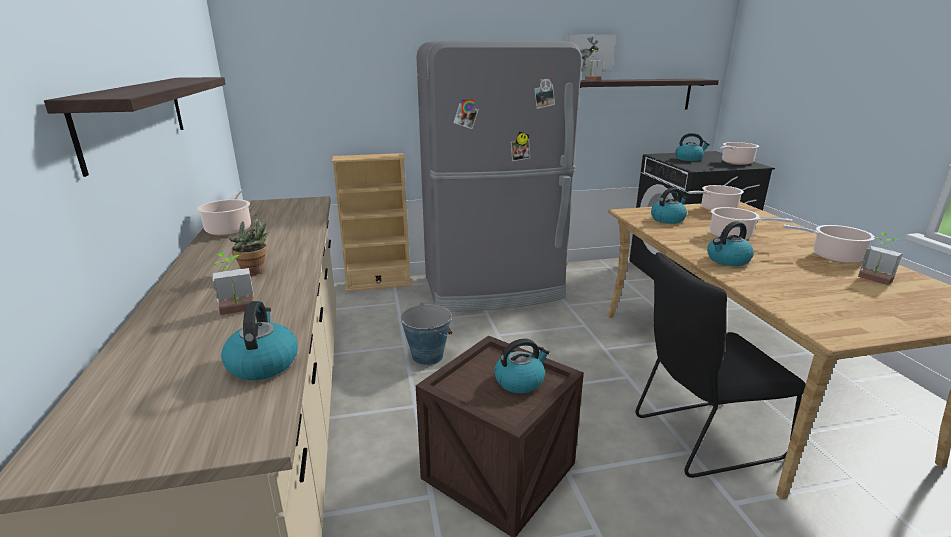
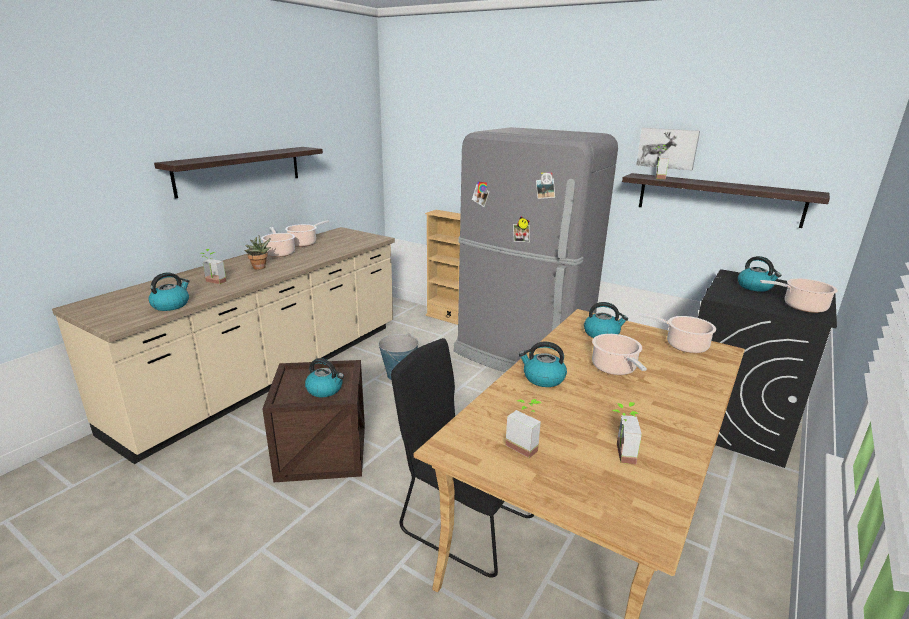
camera: 45 degrees right, 0 degrees up
cooking pot [783,225,875,263] -> cooking pot moved to [261,227,295,257]
none -> potted plant [505,399,542,458]

